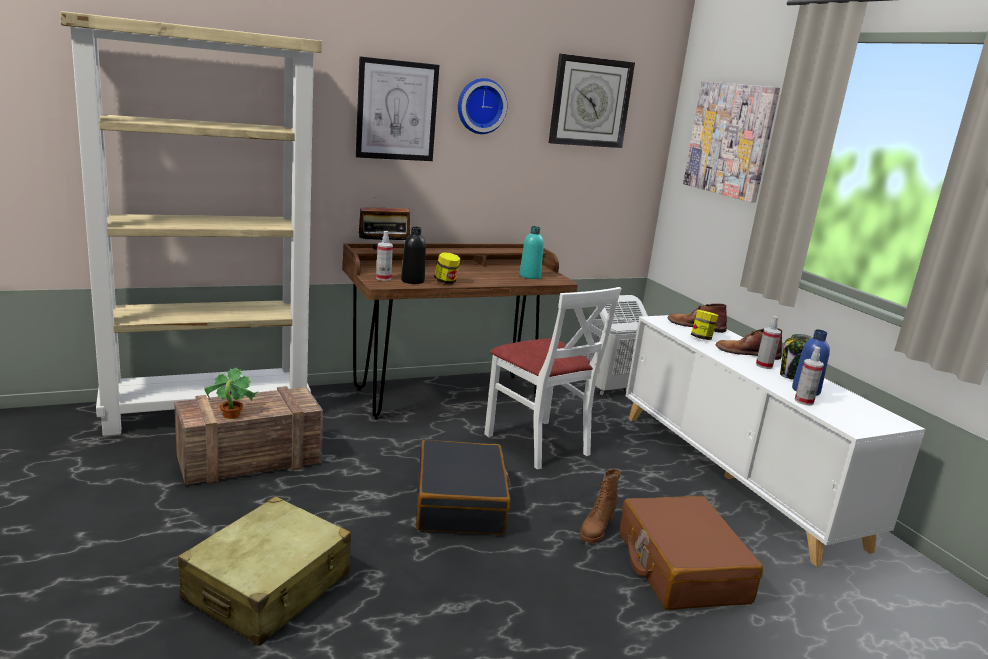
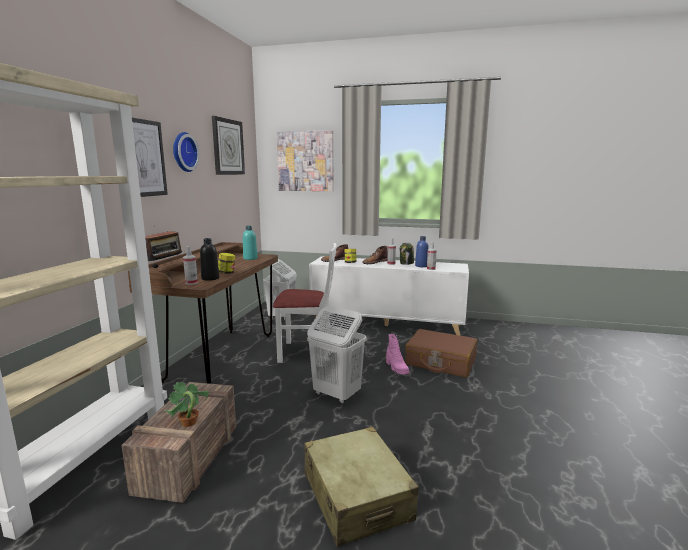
camera: 50 degrees left, 5 degrees down
black suitcase [416,440,511,535] -> white laundry basket [307,306,366,404]
brown boot [580,469,620,543] -> pink boot [386,334,409,374]

